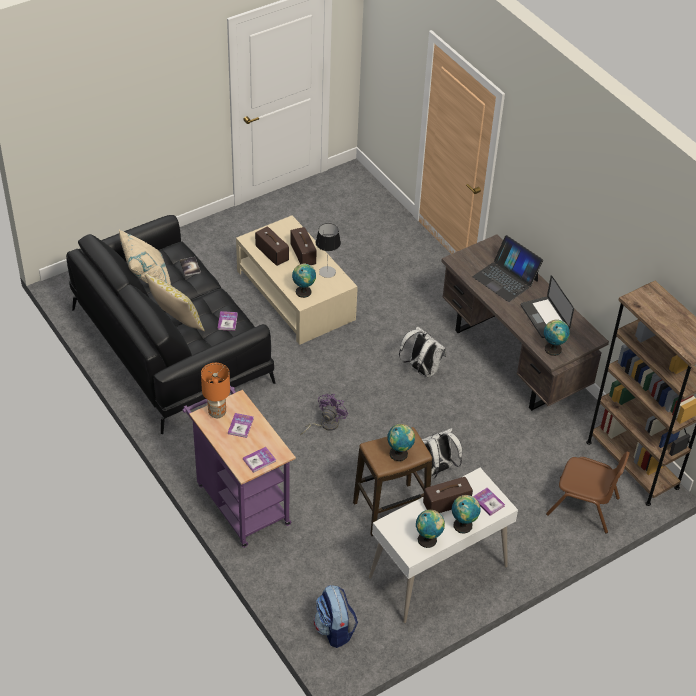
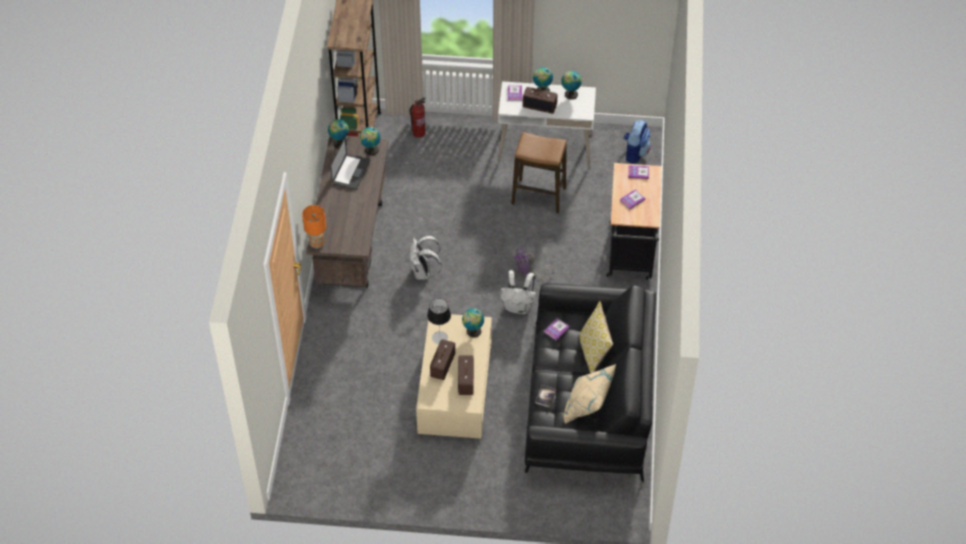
camera: 140 degrees left, 5 degrees up
purple cart [183,386,296,548] -> black cart [606,163,662,280]
orange table lamp [201,363,230,418] -> orange table lamp moved to [302,205,326,249]
globe [387,424,415,461] -> globe moved to [328,119,349,148]
white backpack [422,428,462,478] -> white backpack moved to [500,270,536,314]
laptop [473,235,543,302] -> none
brown chair [546,451,630,534] -> fire extinguisher [410,97,426,138]

